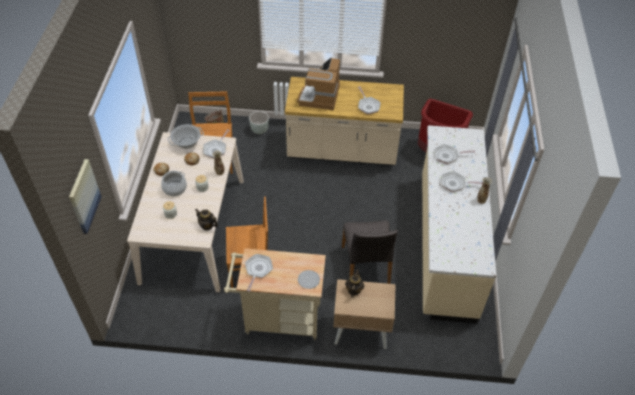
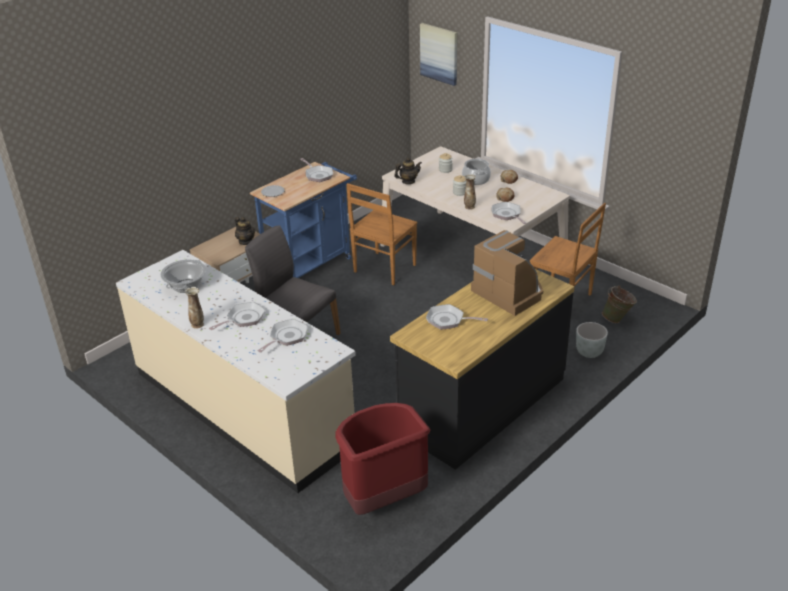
camera: 130 degrees right, 15 degrees down
cooking pot [167,124,204,149] -> cooking pot moved to [161,259,206,293]
beige cart [224,248,326,340] -> blue cart [250,162,357,278]
beige counter [285,77,404,166] -> black counter [390,269,575,470]

